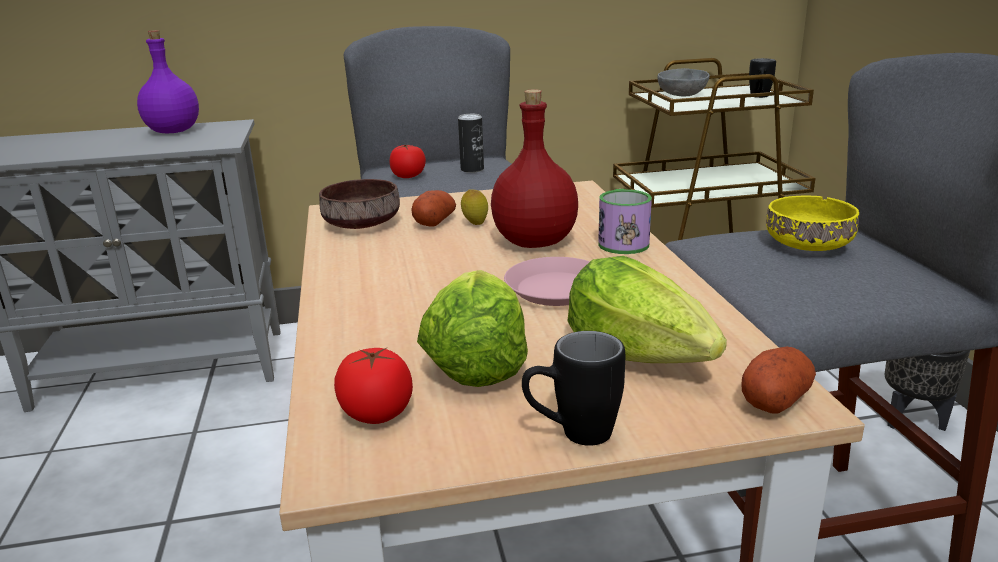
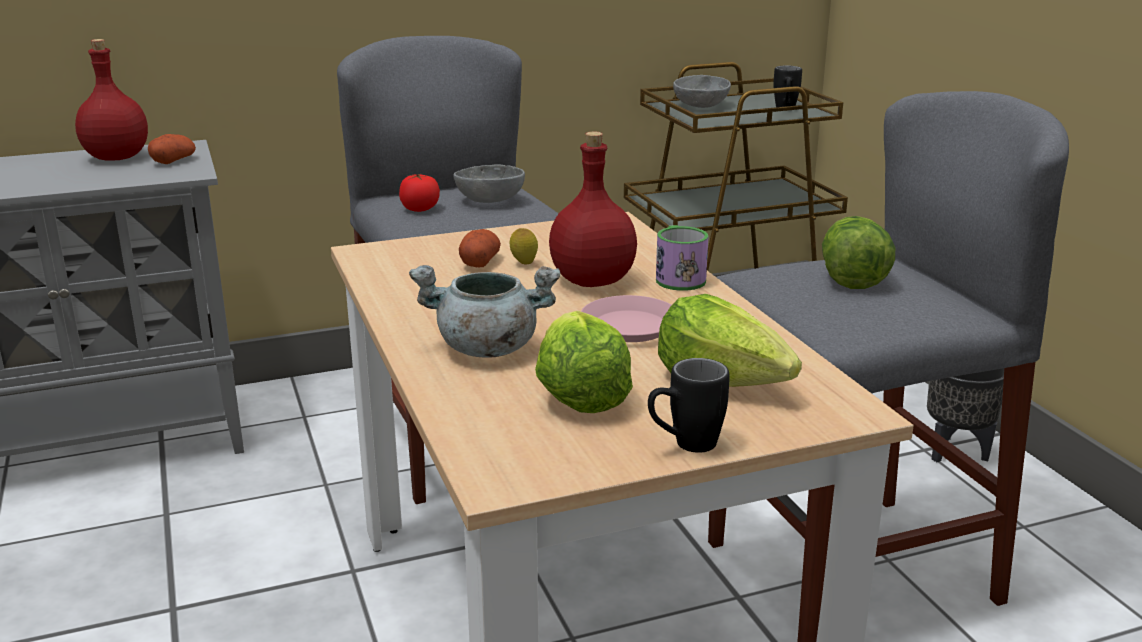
camera: 10 degrees left, 0 degrees up
purple bottle [137,30,199,133] -> red bottle [75,39,148,161]
brown bowl [319,179,400,229] -> none
tomato [334,347,413,424] -> none
can [458,114,484,173] -> grey bowl [454,164,525,203]
potato [741,347,816,414] -> potato moved to [148,134,196,164]
yellow bowl [766,195,859,251] -> lettuce [822,216,895,289]
none -> grey cooking pot [409,265,560,358]

